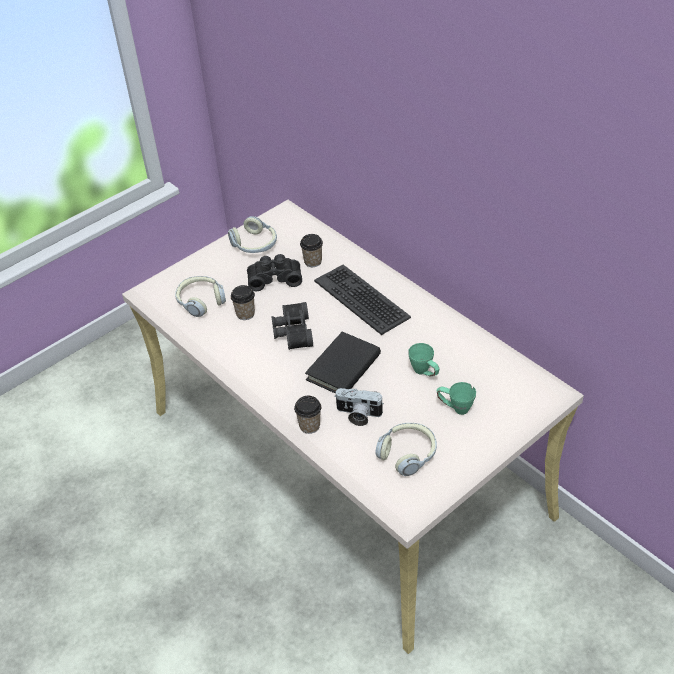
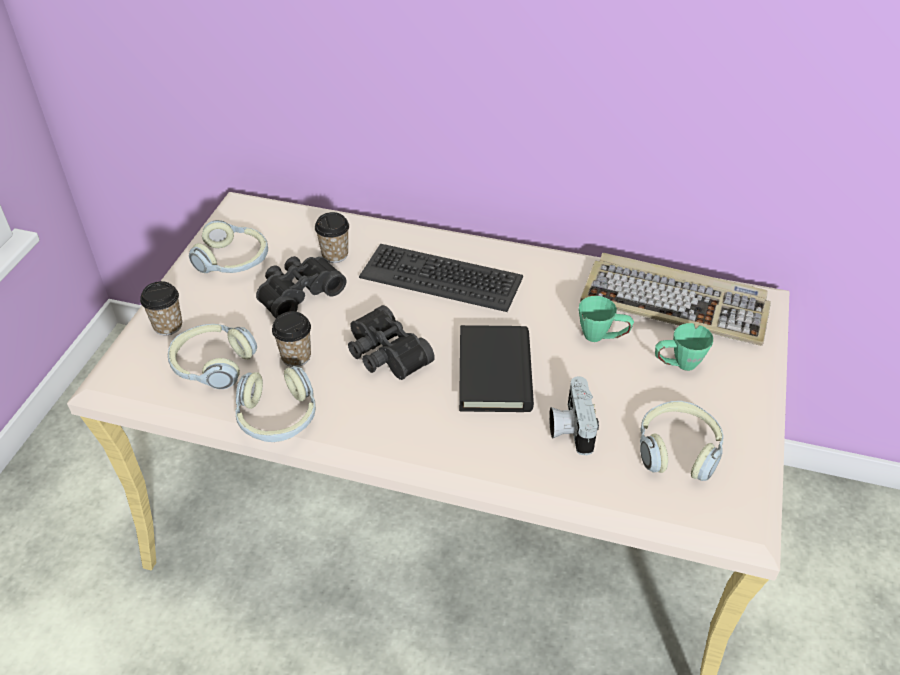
camera: 35 degrees left, 0 degrees up
cup [294,396,321,434] -> cup moved to [140,281,182,336]
camera [334,388,384,426] -> camera turned 105 degrees clockwise [549,376,599,455]
none -> headphones [235,366,316,442]
none -> keyboard [580,253,771,346]

